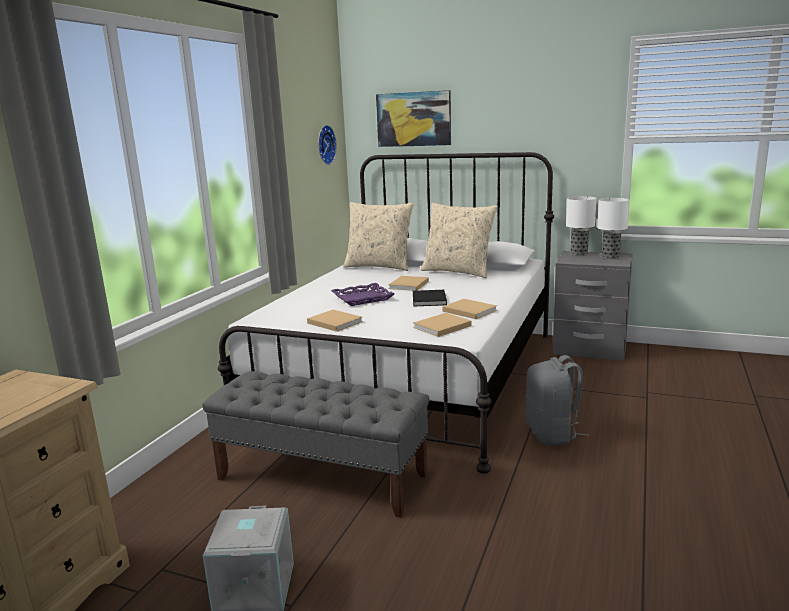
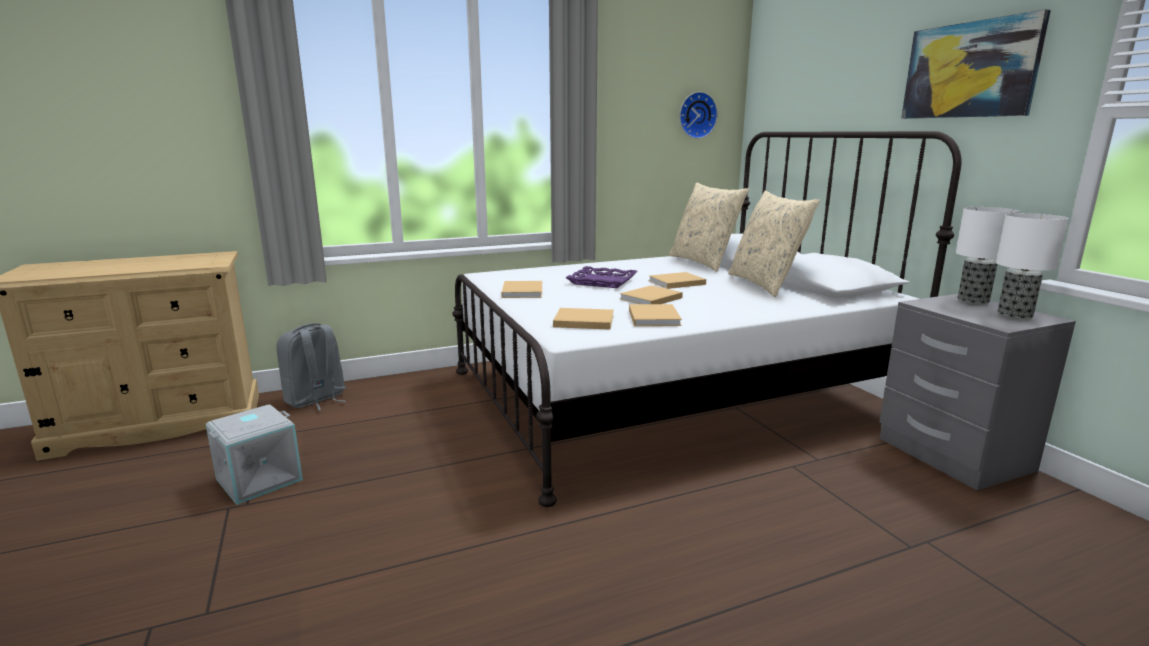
camera: 45 degrees right, 0 degrees up
grey bench [202,371,429,518] -> none
picture [376,90,451,147] -> picture moved to [901,9,1051,119]
black book [413,290,447,307] -> beige book [620,285,683,304]
grey backpack [526,355,589,446] -> grey backpack moved to [276,323,346,411]

